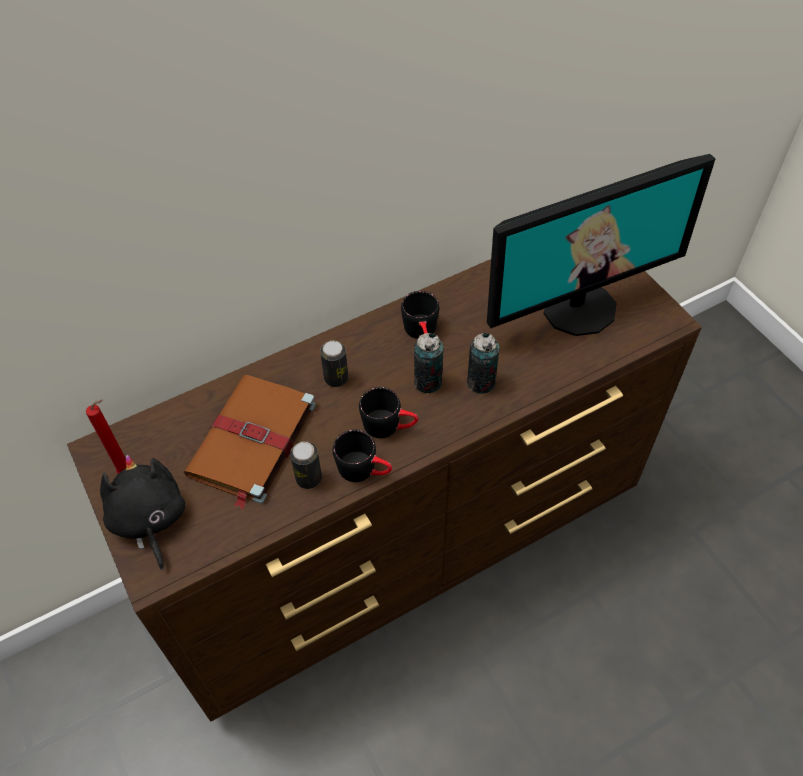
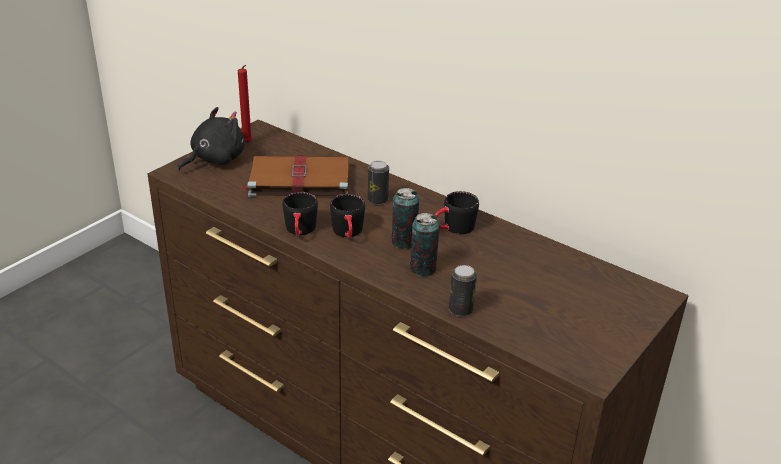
camera: 65 degrees right, 20 degrees down
can [290,441,322,489] -> can moved to [449,265,477,316]
monitor [487,154,715,336] -> none

